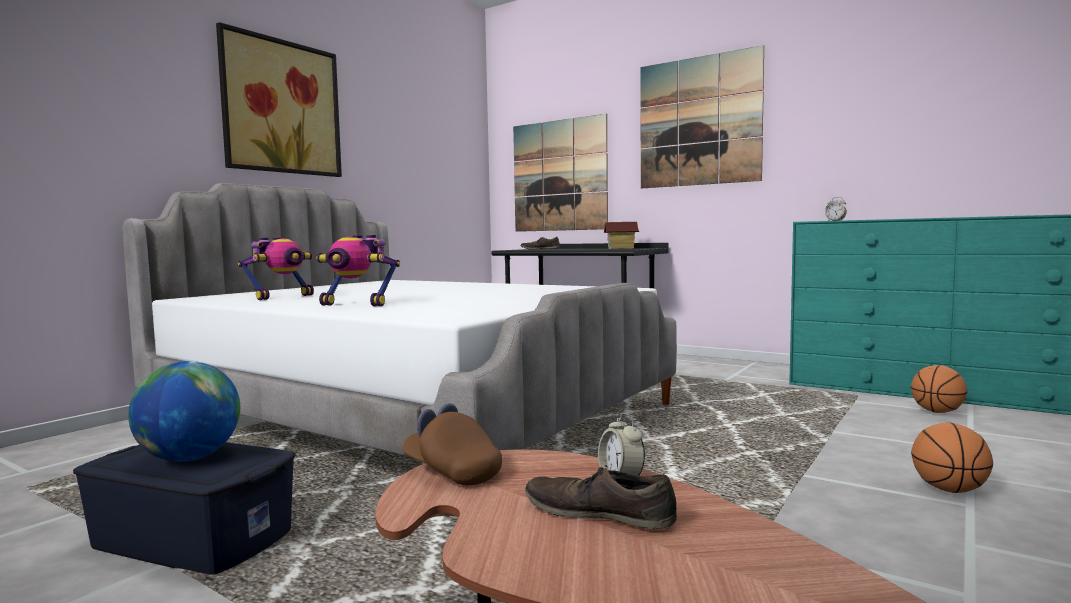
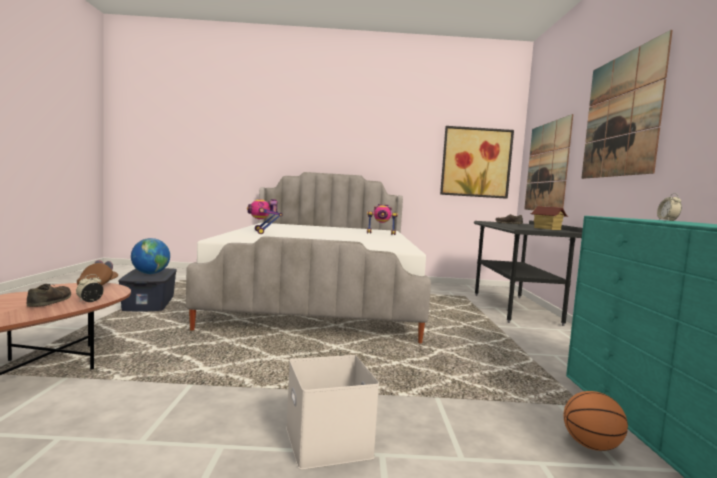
camera: 55 degrees right, 0 degrees up
picture [216,22,342,177] -> picture moved to [440,126,514,199]
toy robot [238,238,314,300] -> toy robot moved to [367,204,398,235]
basketball [911,422,993,493] -> white storage box [286,355,379,470]

